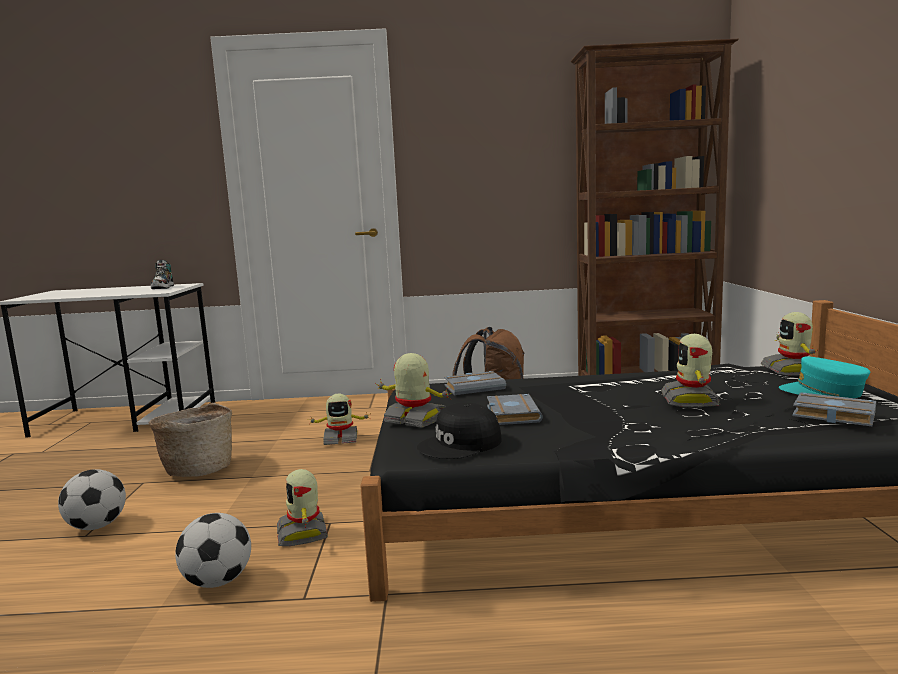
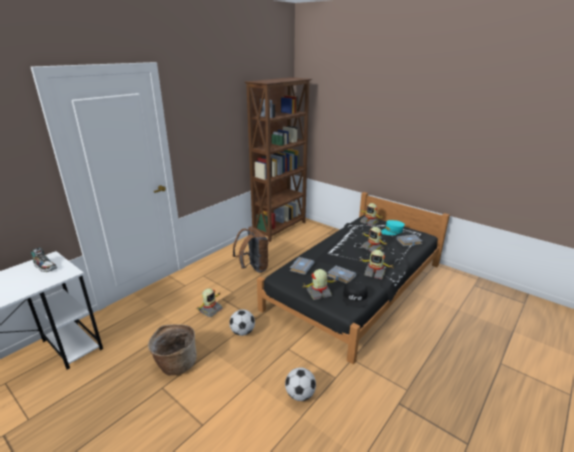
camera: 50 degrees left, 15 degrees up
football [58,469,126,530] -> football moved to [229,309,255,336]
toy robot [277,469,328,546] -> toy robot moved to [360,250,394,279]

